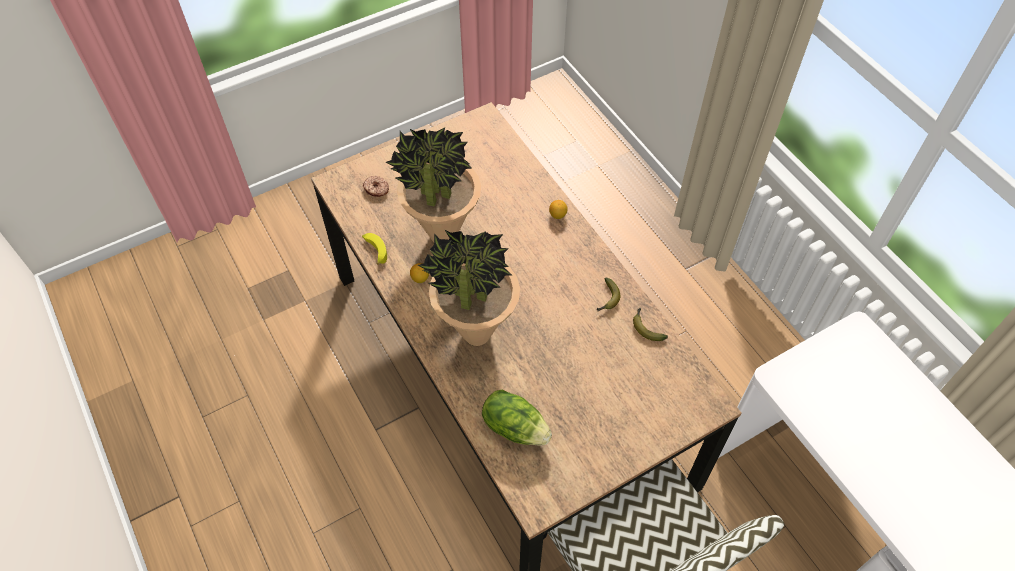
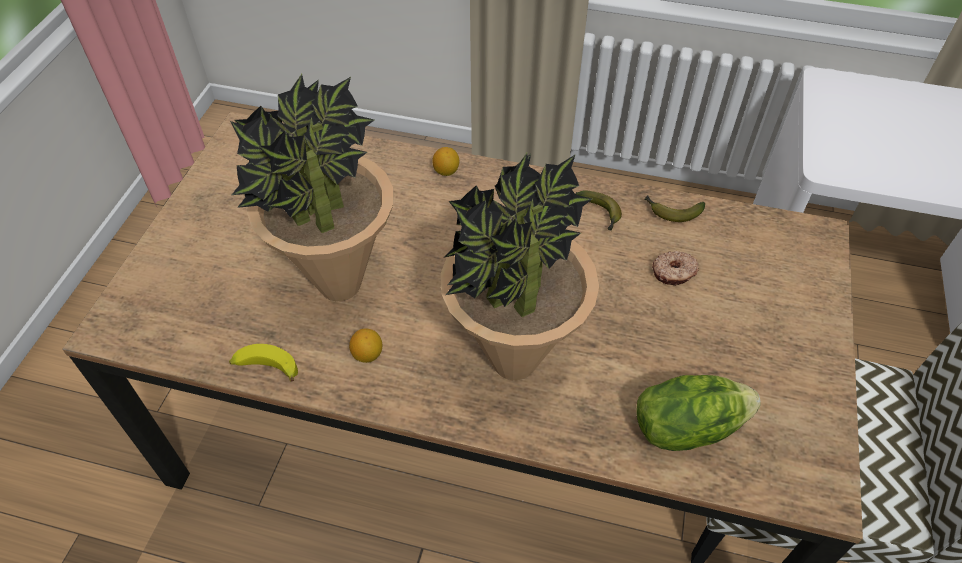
camera: 45 degrees left, 5 degrees down
donut [363,176,389,197] -> donut moved to [652,251,699,286]

